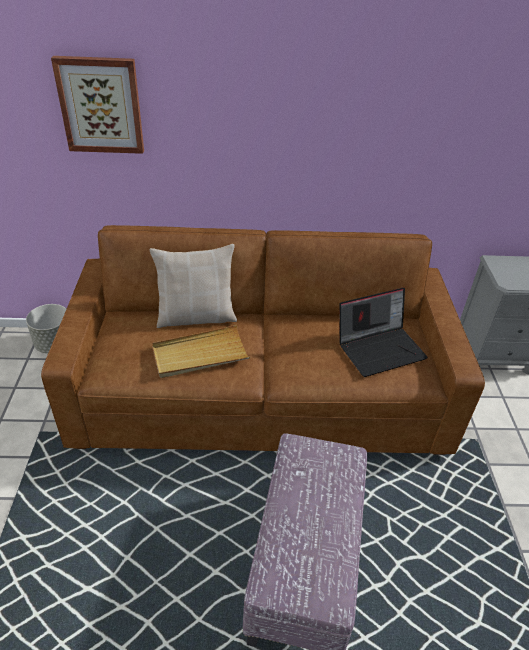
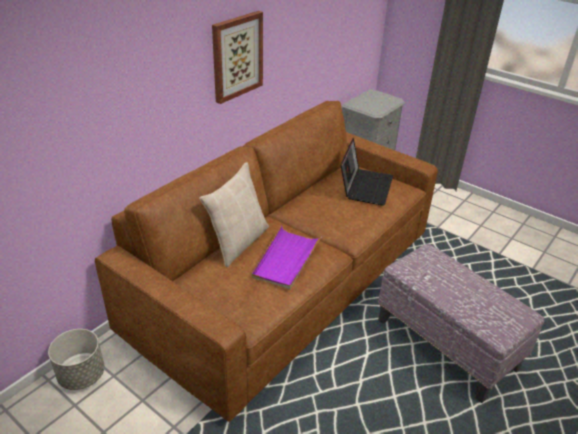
camera: 50 degrees left, 5 degrees down
picture [51,56,144,154] -> picture moved to [212,11,263,104]
beige tray [152,325,250,378] -> purple tray [252,225,322,289]

